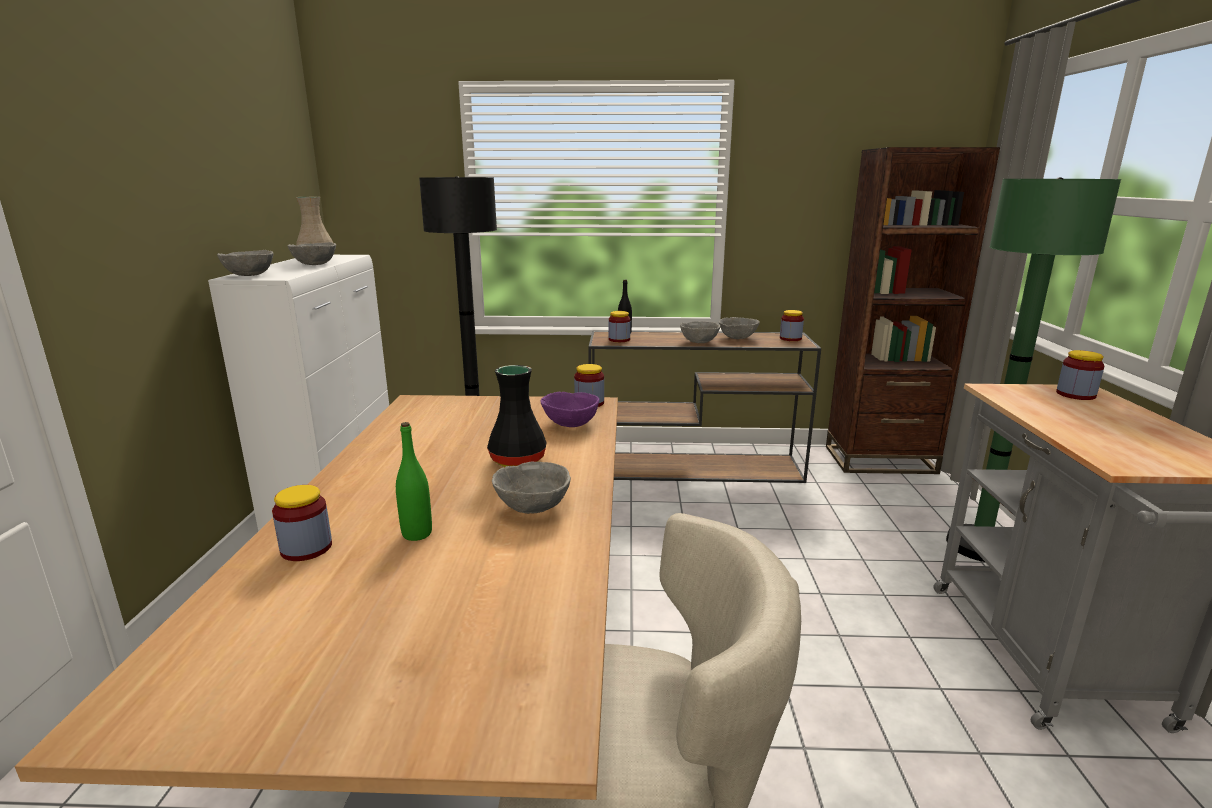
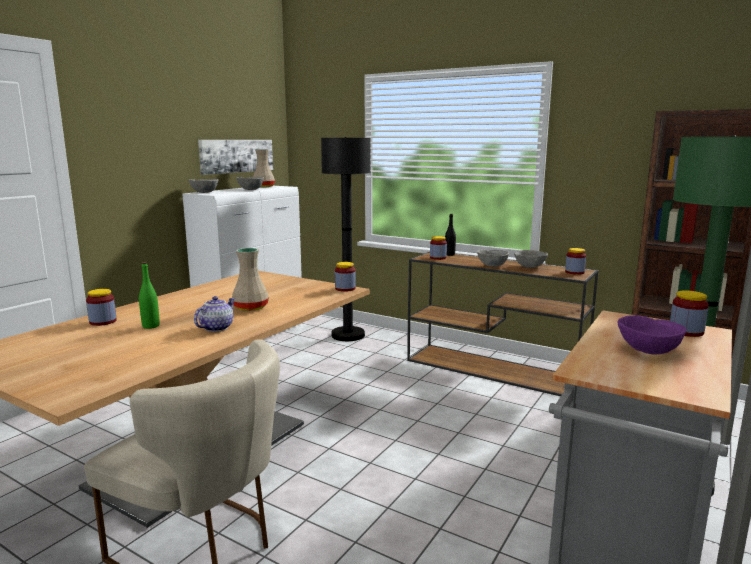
camera: 30 degrees right, 5 degrees down
black vase [487,365,547,467] -> beige vase [232,248,269,311]
grey bowl [492,461,571,514] -> teapot [194,296,235,332]
purple bowl [540,392,599,427] -> purple bowl moved to [617,315,687,355]
none -> picture [198,140,273,175]

